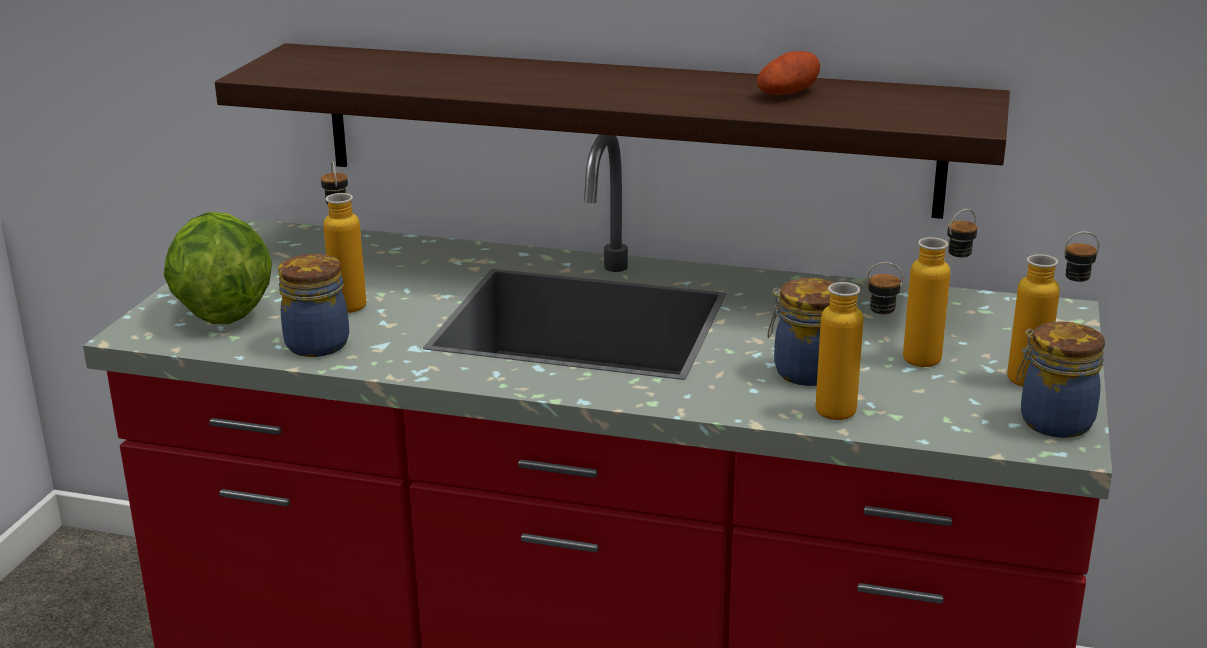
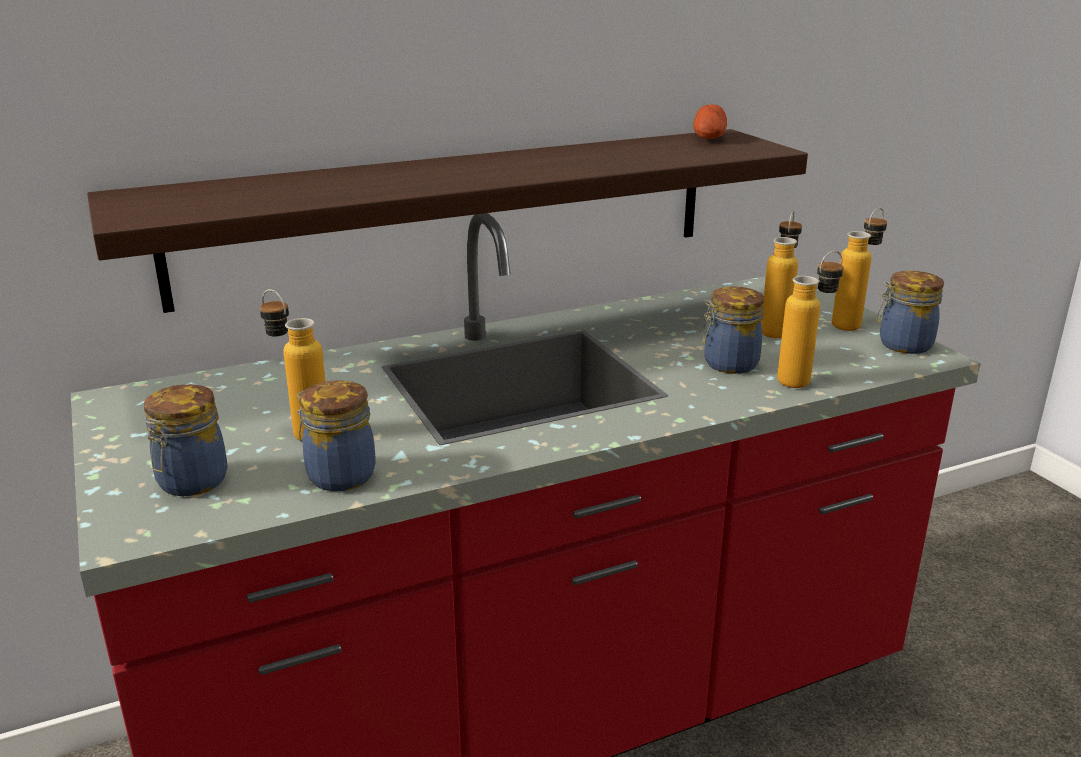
camera: 40 degrees left, 0 degrees up
lettuce [164,212,272,324] -> jar [144,384,228,496]
potato [757,51,820,95] -> potato moved to [693,104,727,139]

